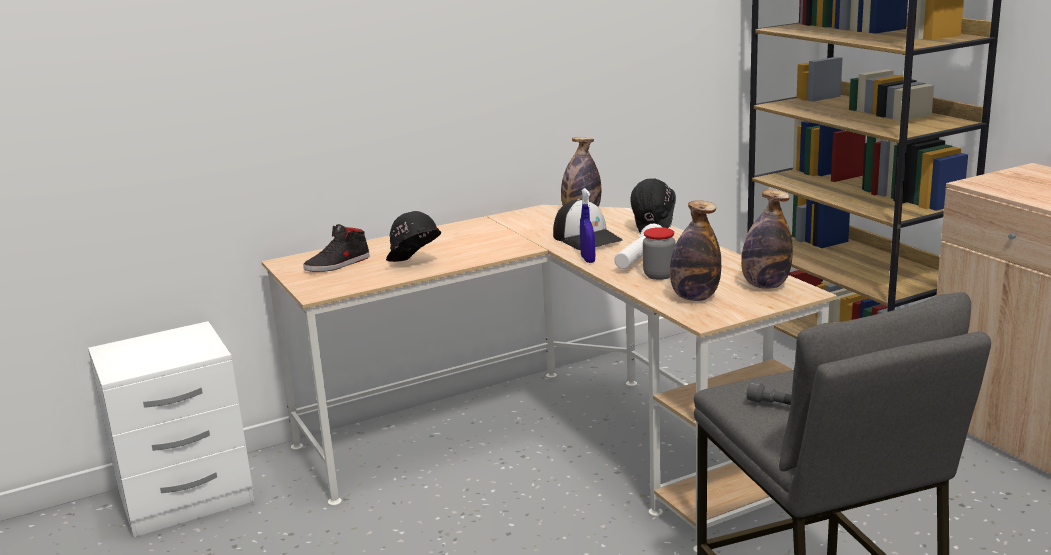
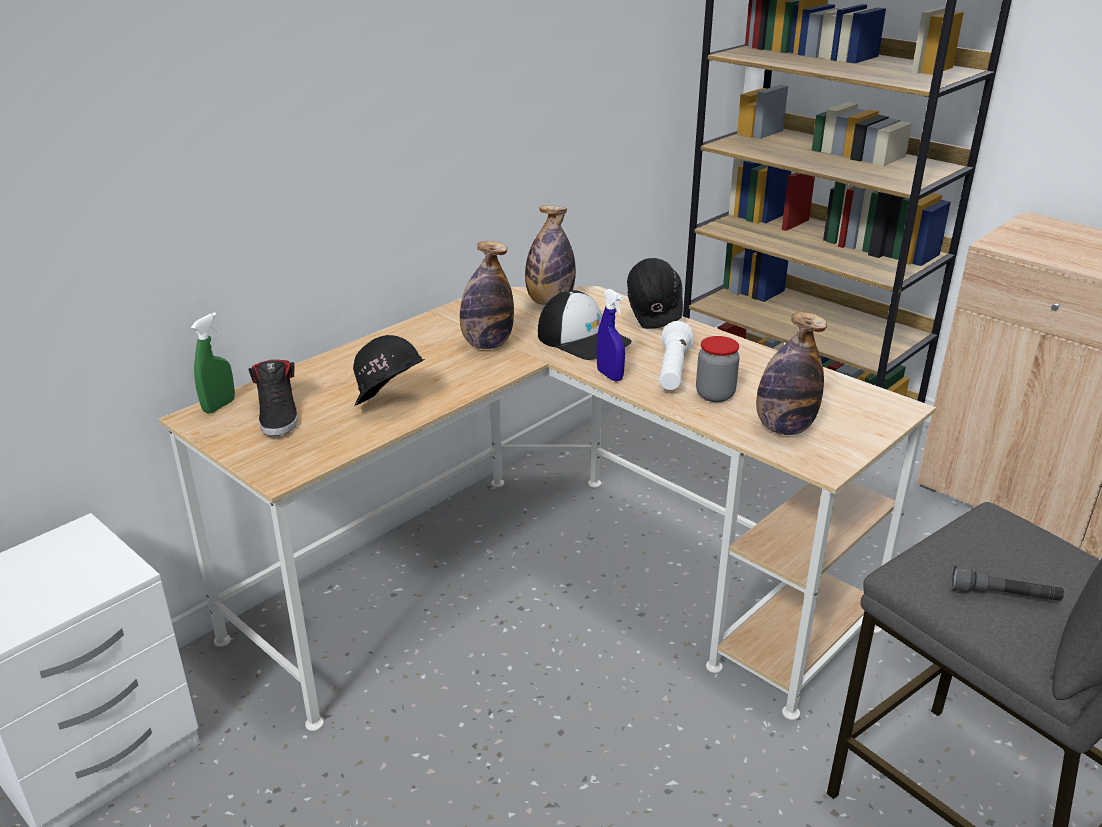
camera: 20 degrees left, 10 degrees up
black shoe [303,224,370,272] -> black shoe turned 45 degrees counterclockwise [248,360,298,436]
bottle [741,190,793,289] -> bottle moved to [460,241,514,349]
none -> green spray bottle [191,312,235,414]

